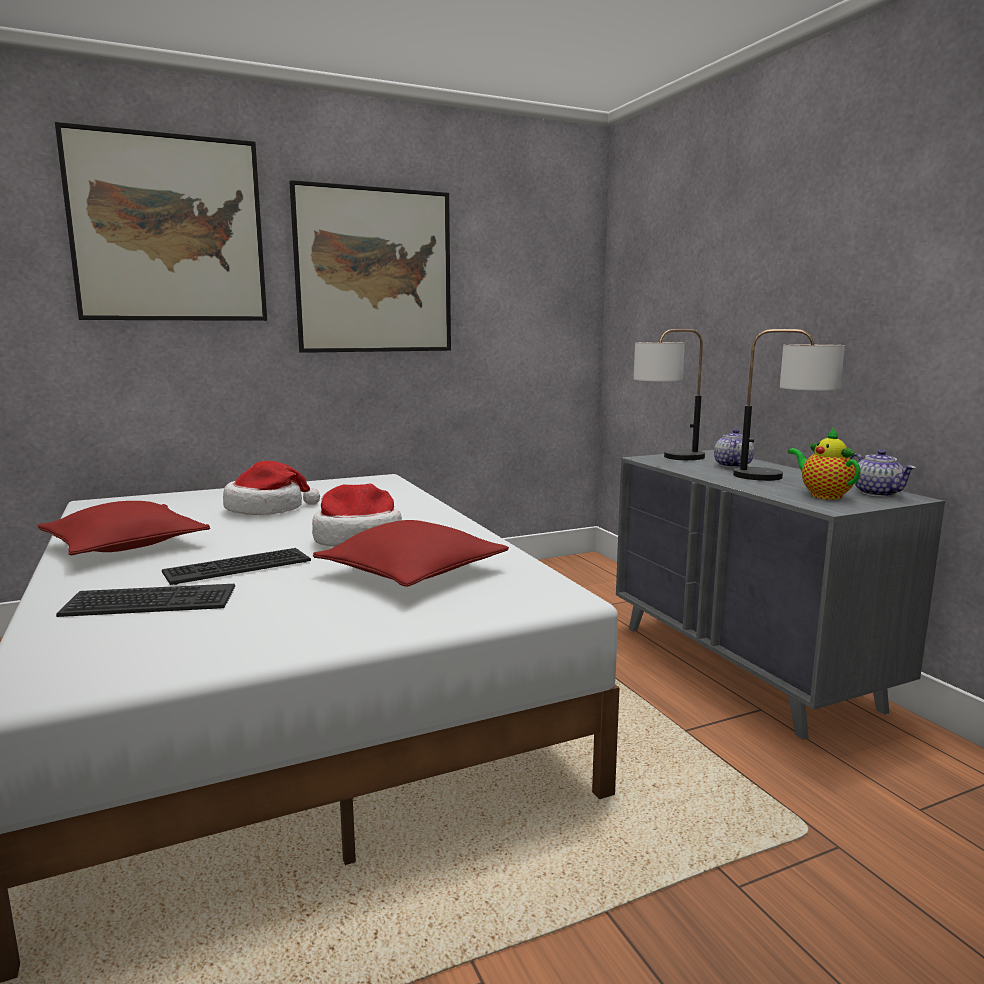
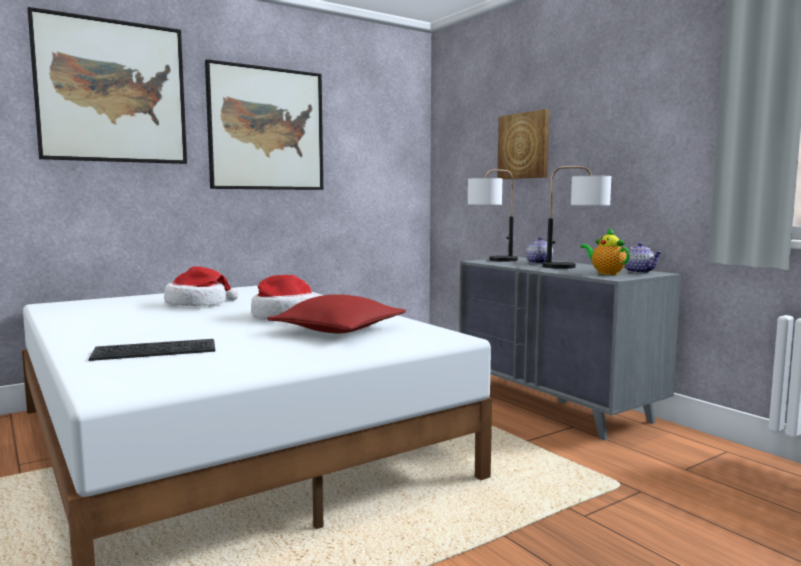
camera: 10 degrees left, 5 degrees down
red pillow [37,501,210,555] -> none
keyboard [162,548,311,585] -> none
none -> picture [498,109,549,179]

